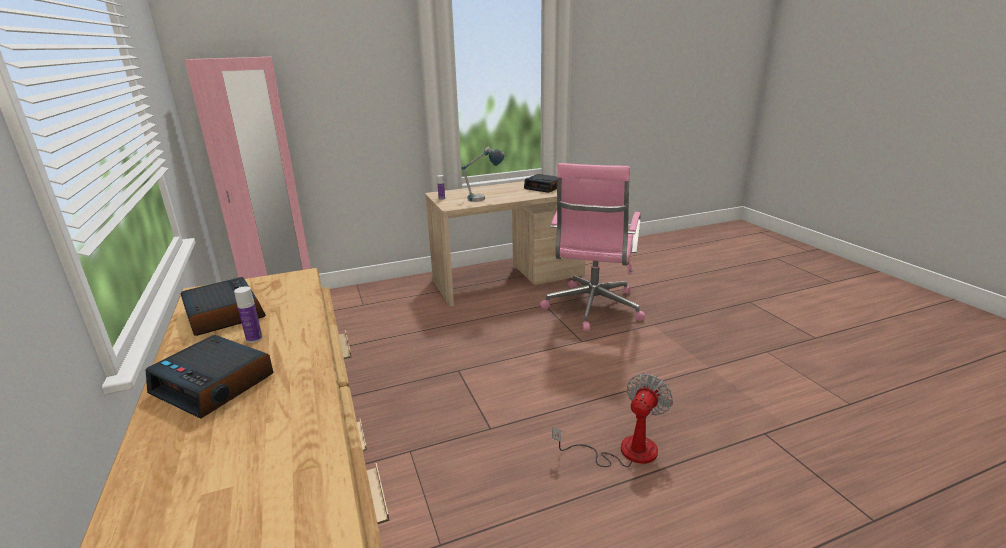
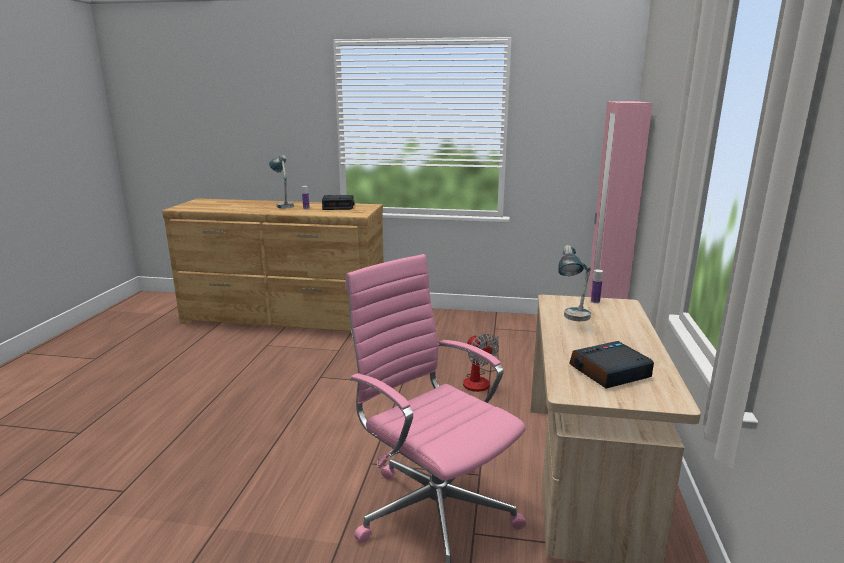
camera: 120 degrees right, 5 degrees down
alarm clock [146,335,273,419] -> table lamp [269,155,294,208]
fan [552,374,673,467] -> fan moved to [463,334,499,392]

